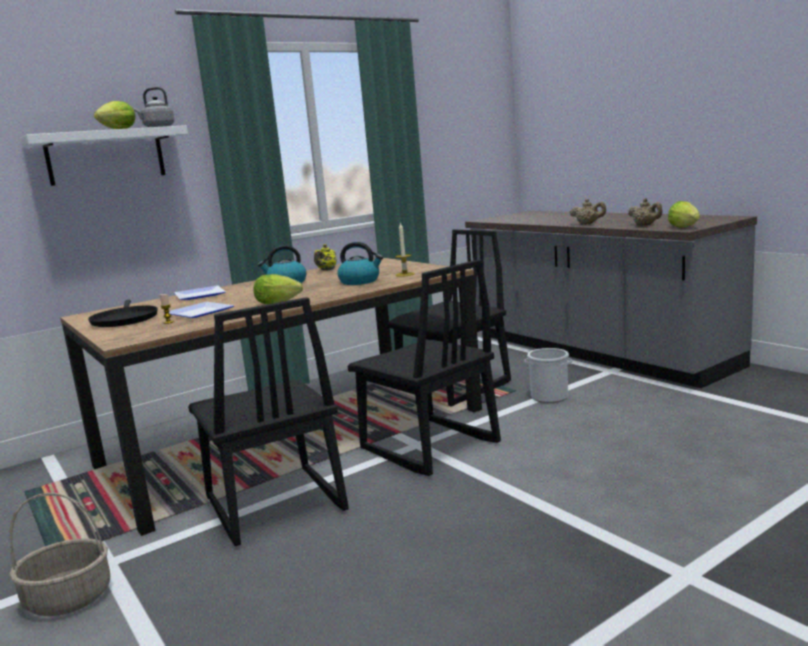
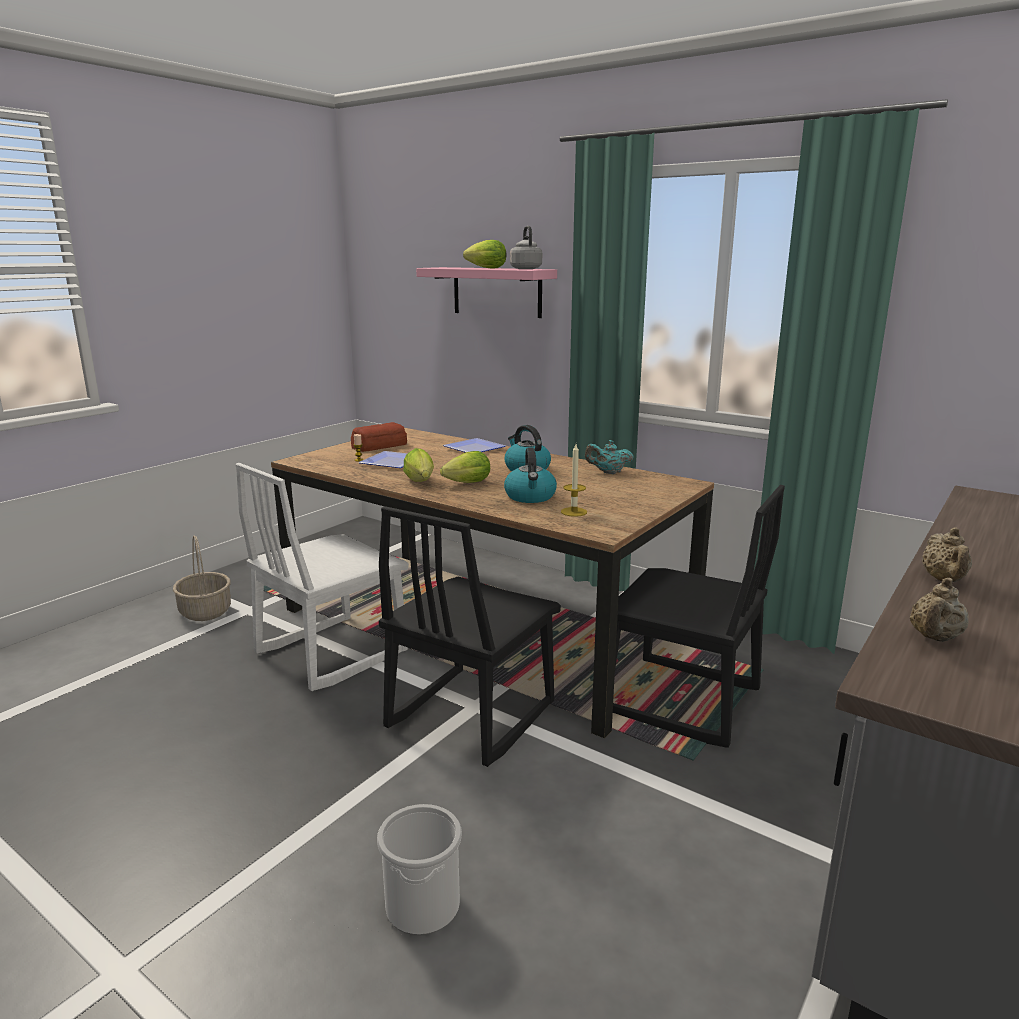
camera: 70 degrees right, 5 degrees up
white shelf [21,125,188,186] -> pink shelf [416,267,557,318]
black frying pan [88,300,158,327] -> bread [351,422,407,452]
black chair [188,297,349,546] -> white chair [235,463,409,691]
yellow teapot [314,244,337,270] -> turquoise teapot [585,440,634,474]
bucket [524,348,572,403] -> bucket moved to [377,804,462,935]
lettuce [668,201,700,228] -> lettuce moved to [440,451,490,483]

